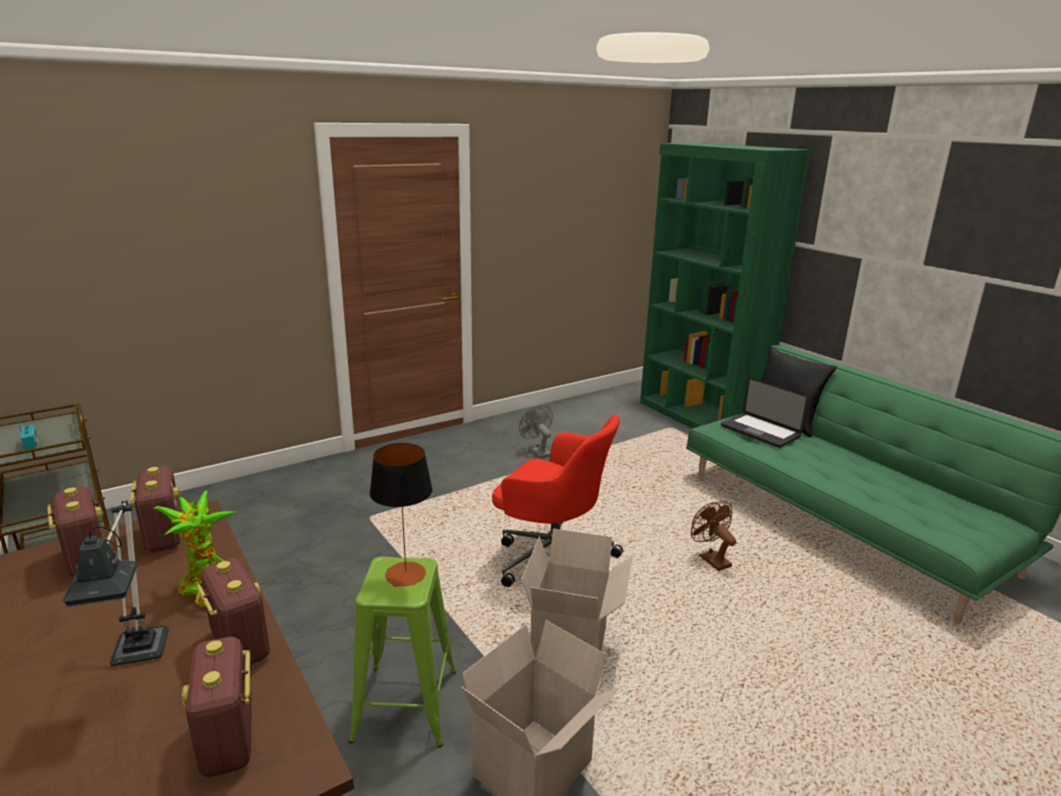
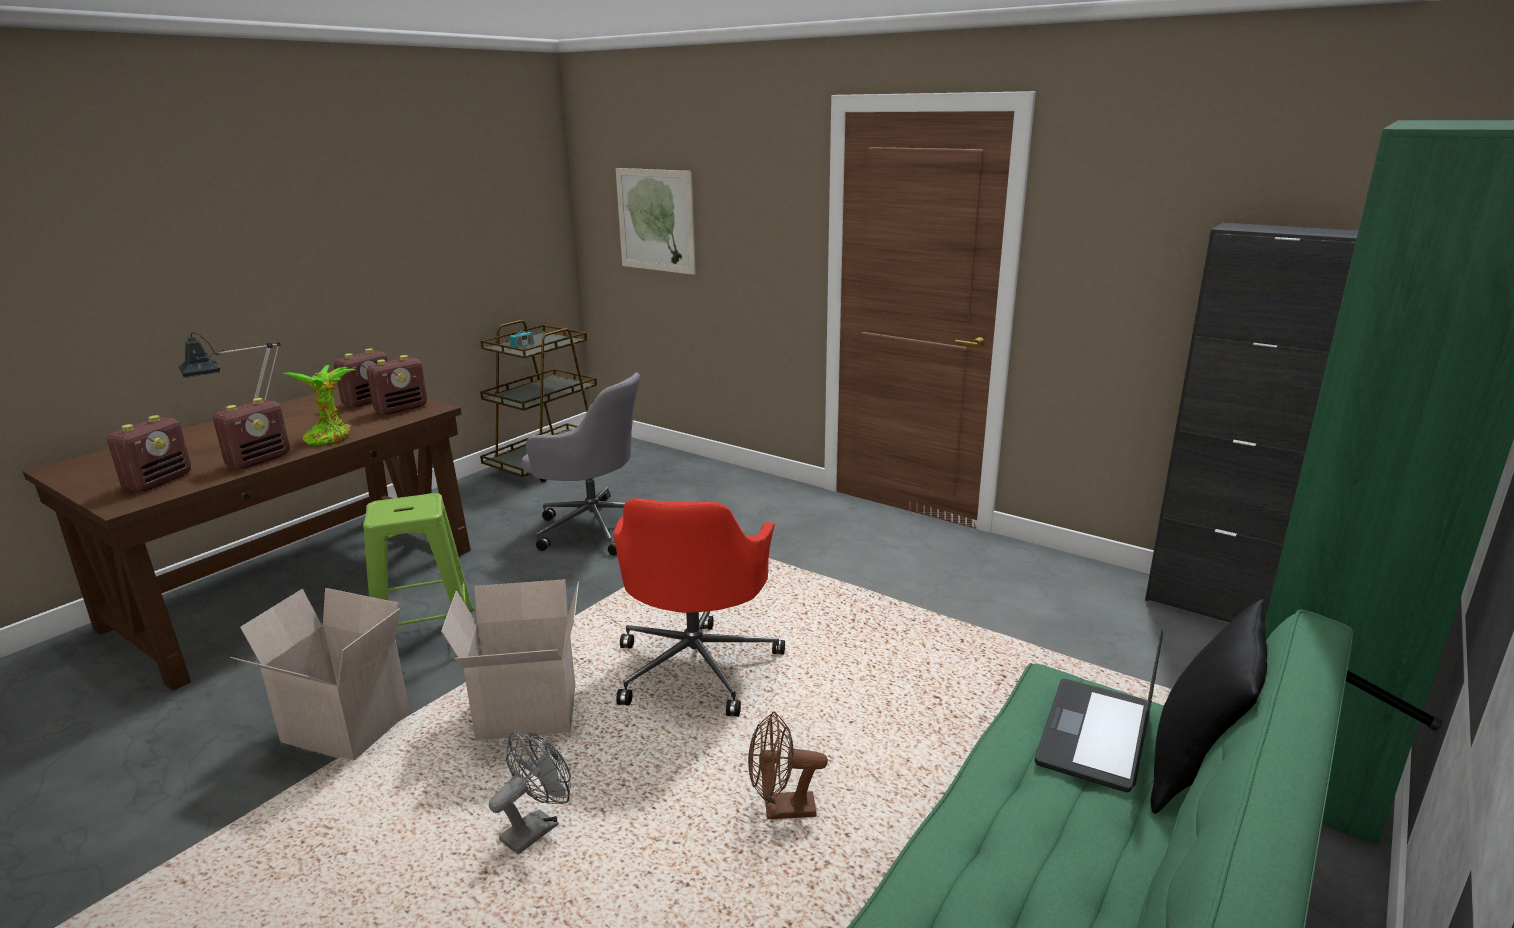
camera: 70 degrees right, 0 degrees up
radio [182,637,252,777] -> radio turned 150 degrees clockwise [107,415,191,492]
table lamp [370,443,433,586] -> none
grey fan [519,405,553,459] -> grey fan moved to [489,732,571,855]
brown fan [691,501,736,571] -> brown fan turned 135 degrees counterclockwise [748,711,828,820]
none -> grey office chair [521,373,640,556]
none -> picture [616,168,696,275]
none -> black cabinet [1145,223,1359,622]

